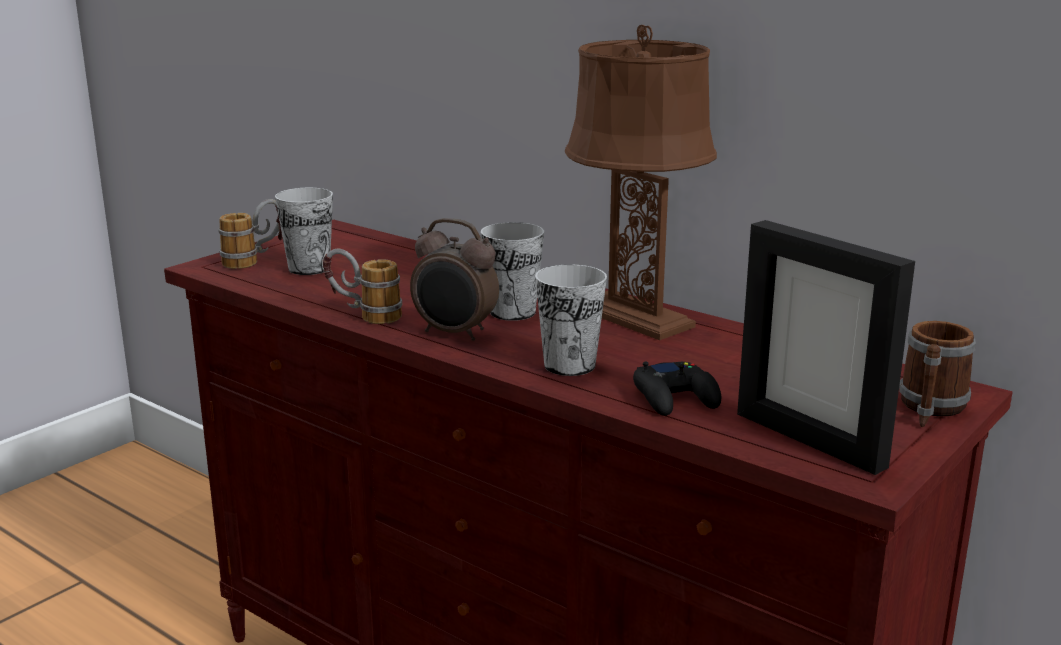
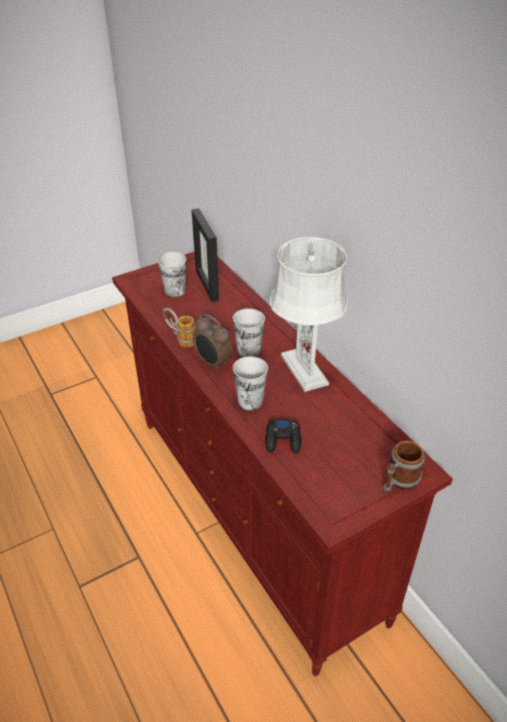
camera: 20 degrees right, 20 degrees up
mug [218,199,282,269] -> none
brown table lamp [564,25,717,340] -> grey table lamp [269,237,349,392]
picture frame [737,220,915,475] -> picture frame moved to [192,208,219,302]

